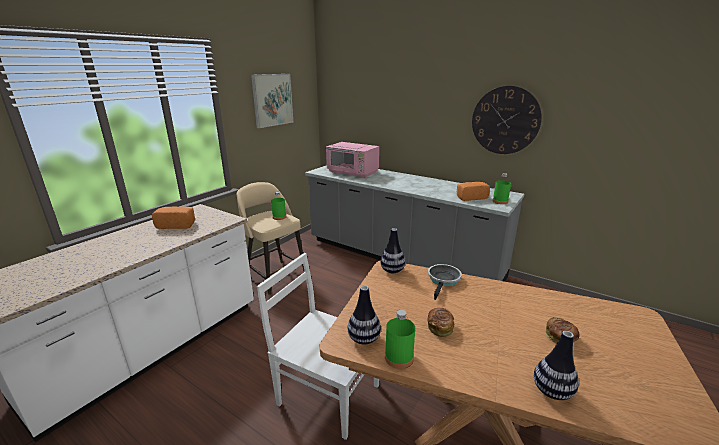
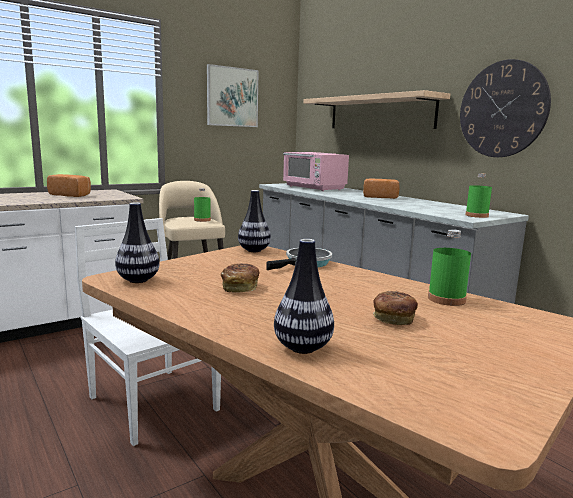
camera: 20 degrees right, 10 degrees down
green bottle [385,310,415,369] -> green bottle moved to [428,229,471,306]
bread [457,182,490,201] -> bread moved to [363,178,400,199]
none -> shelf [303,90,451,129]

